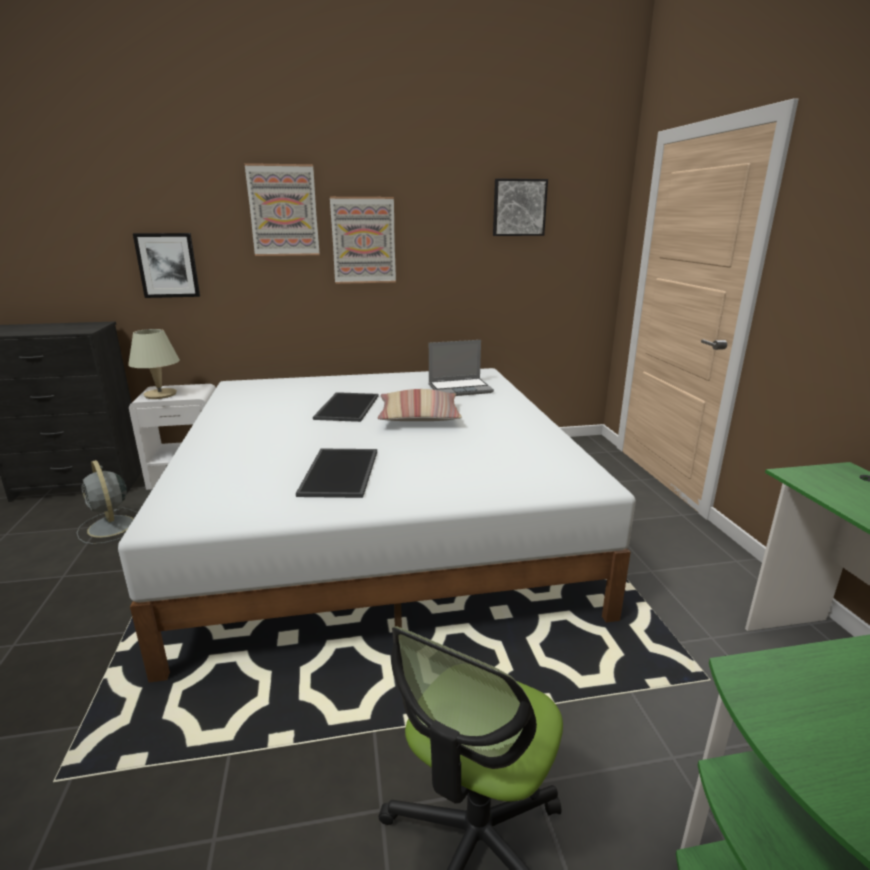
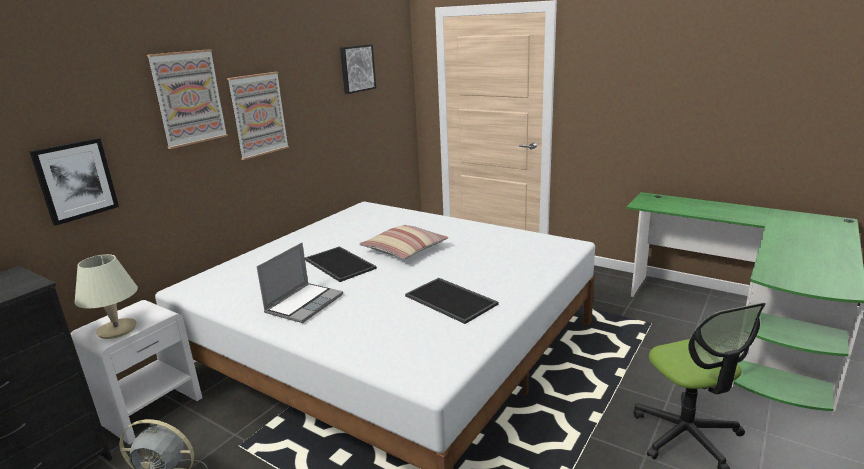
camera: 45 degrees left, 0 degrees up
laptop [429,340,494,396] -> laptop moved to [256,243,343,323]

